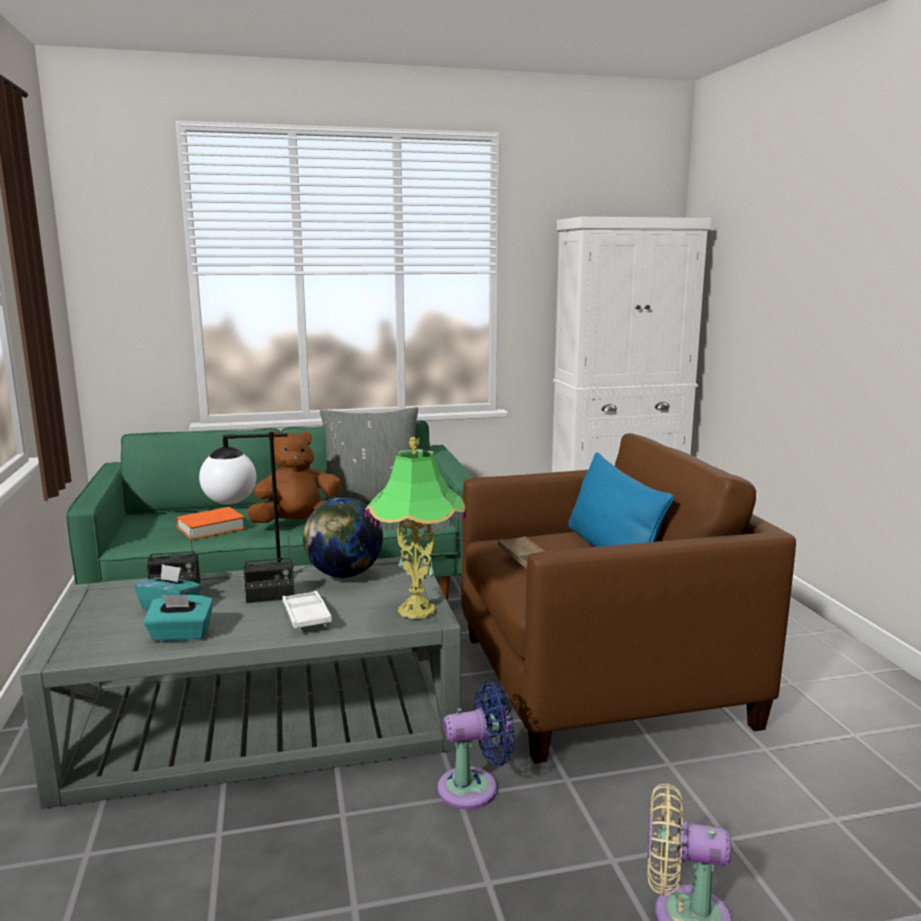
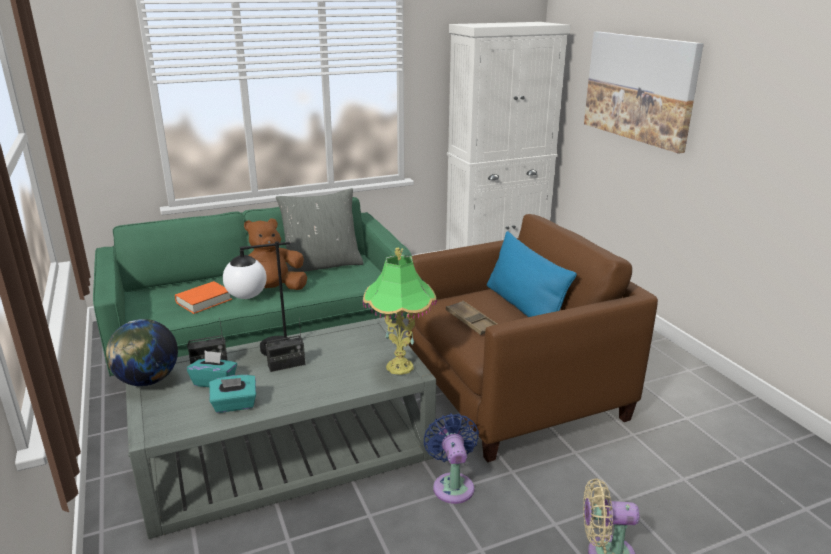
camera: 10 degrees left, 10 degrees up
white tray [282,591,332,630] -> none
globe [303,498,383,578] -> globe moved to [106,319,178,386]
blue fan [438,681,515,809] -> blue fan turned 75 degrees counterclockwise [423,413,479,504]
none -> picture [584,32,704,154]

